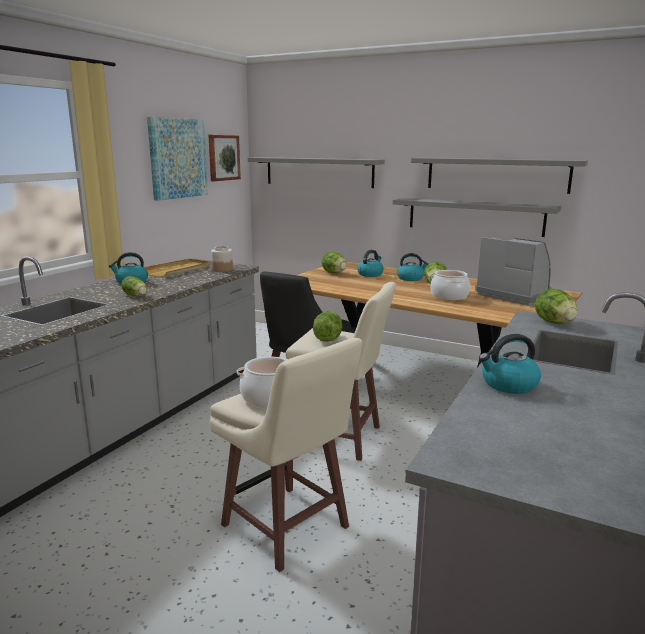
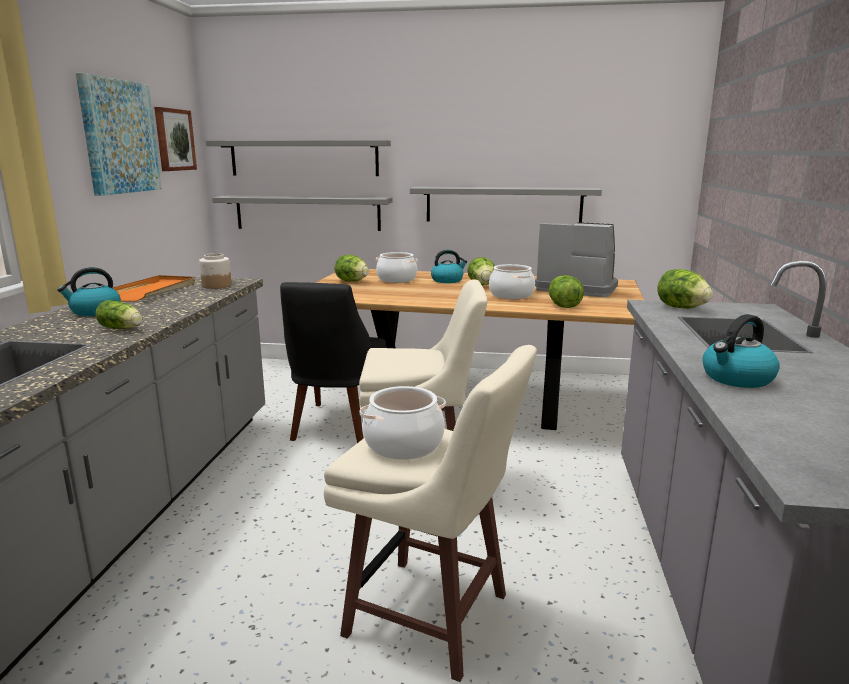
camera: 20 degrees left, 0 degrees up
beige tray [144,259,210,277] -> orange tray [113,275,195,301]
lettuce [313,311,343,342] -> lettuce moved to [549,275,584,308]
kettle [357,250,384,277] -> cooking pot [376,252,418,283]
grey shelf [411,157,588,194] -> grey shelf moved to [212,196,393,231]

